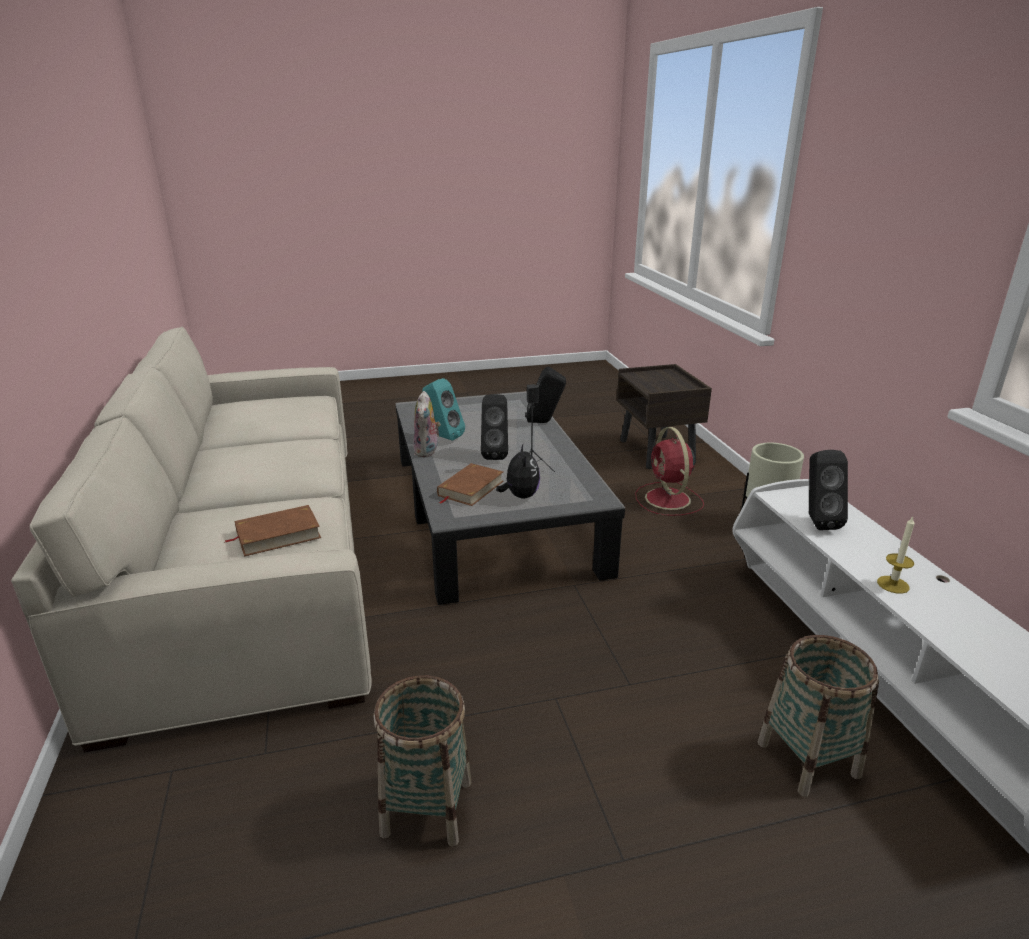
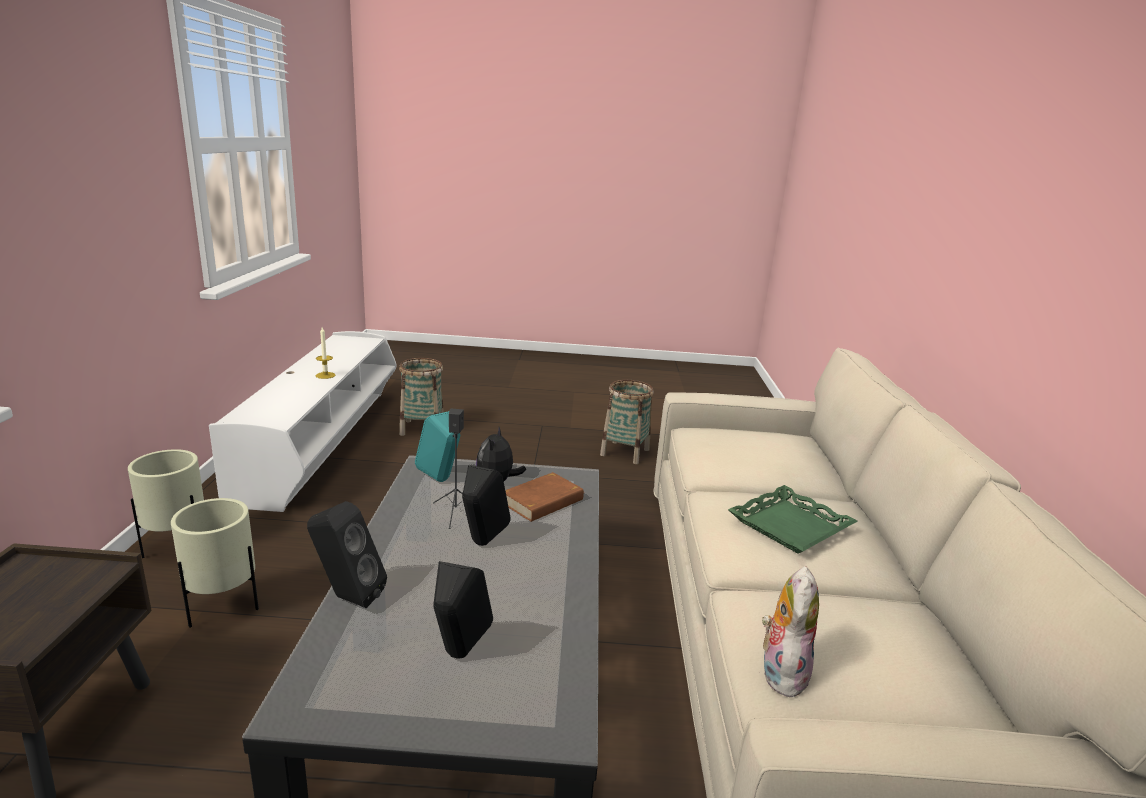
camera: 165 degrees left, 5 degrees down
brown book [224,505,321,556] -> none
plush toy [413,391,441,457] -> plush toy moved to [762,566,819,697]
turquoise speaker [422,378,465,441] -> turquoise speaker moved to [415,411,460,482]
red fan [635,427,704,516] -> beige planter [171,498,259,628]
black speaker [809,450,848,530] -> black speaker moved to [433,561,493,659]
none -> green tray [728,485,858,553]

